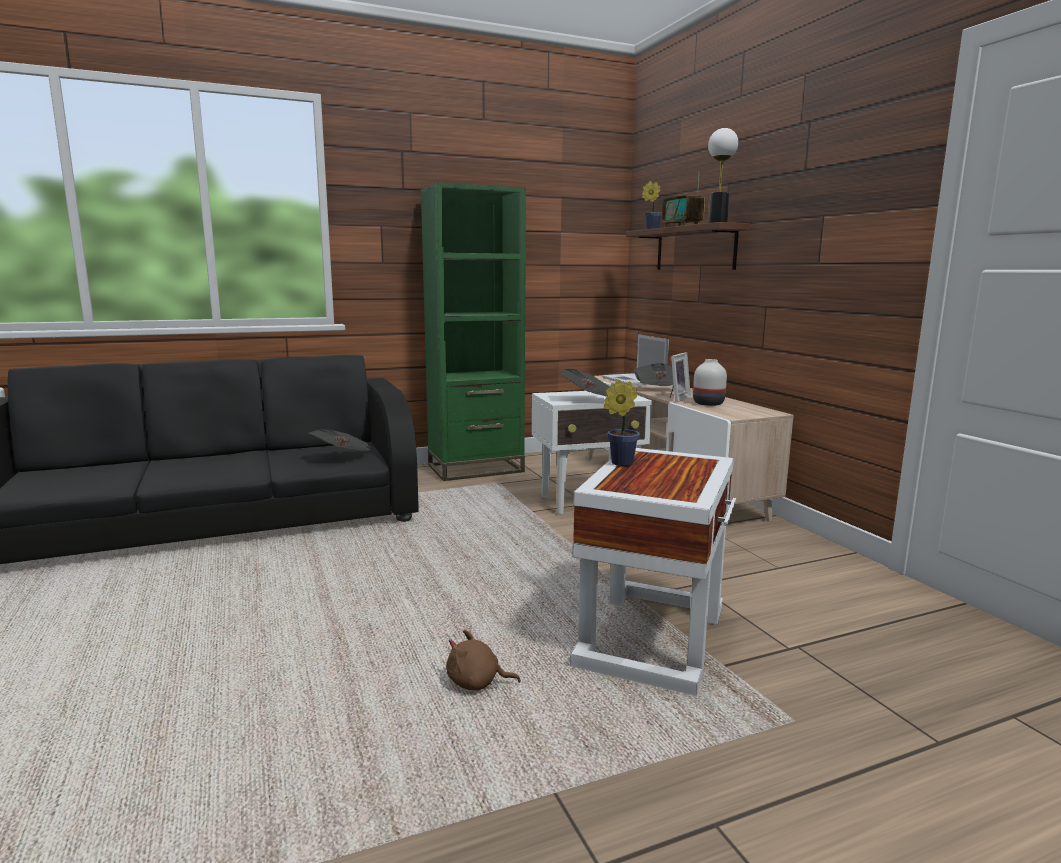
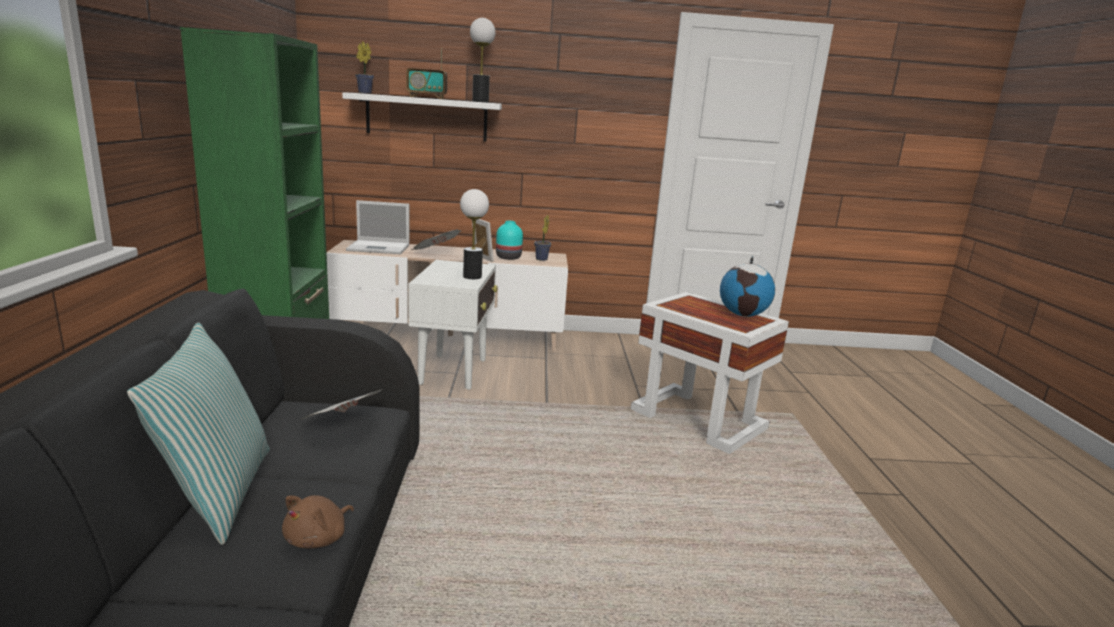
camera: 70 degrees left, 5 degrees up
brown plush toy [446,630,521,690] -> brown plush toy moved to [282,495,354,548]
newspaper [558,368,610,397] -> table lamp [460,189,489,279]
potted plant [604,380,640,466] -> potted plant moved to [534,215,551,261]
brown shelf [626,222,750,270] -> white shelf [342,92,502,141]
white vase [693,359,727,406] -> turquoise vase [496,221,523,260]
none -> pillow [127,322,270,545]
none -> globe [720,256,775,317]

